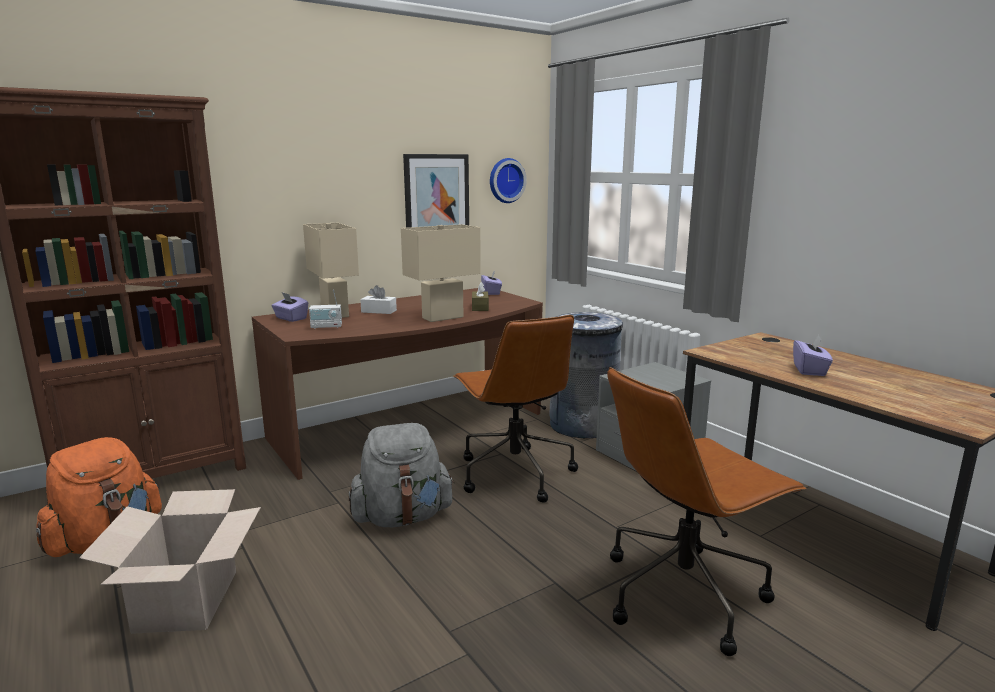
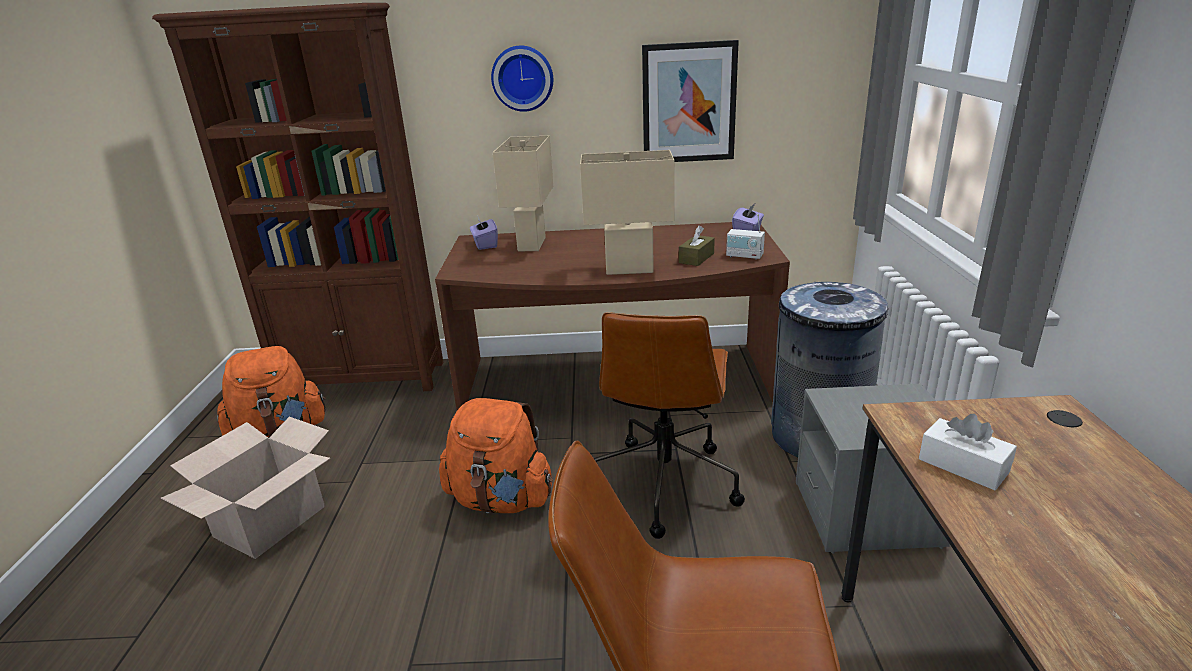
camera: 35 degrees right, 10 degrees up
radio [309,289,342,329] -> radio moved to [726,214,765,260]
grey backpack [348,423,454,527] -> orange backpack [439,398,553,514]
white tissue box [360,285,397,314] -> white tissue box moved to [919,414,1017,490]
wall clock [490,158,527,203] -> wall clock moved to [491,45,553,112]
purple tissue box [793,335,833,376] -> none

